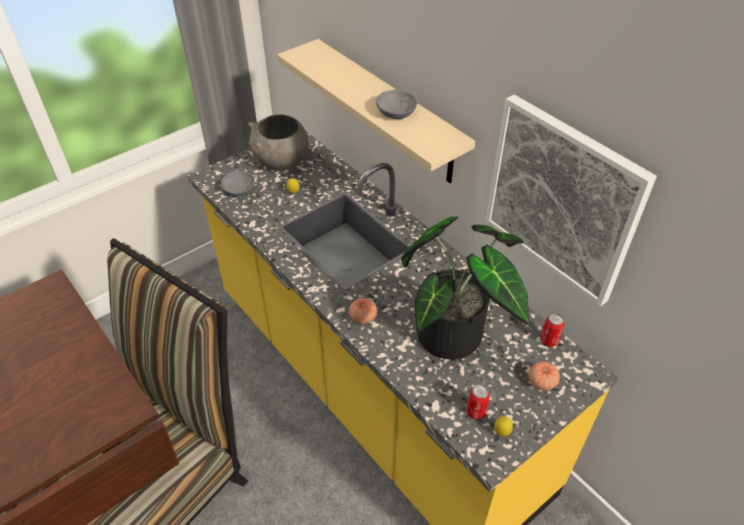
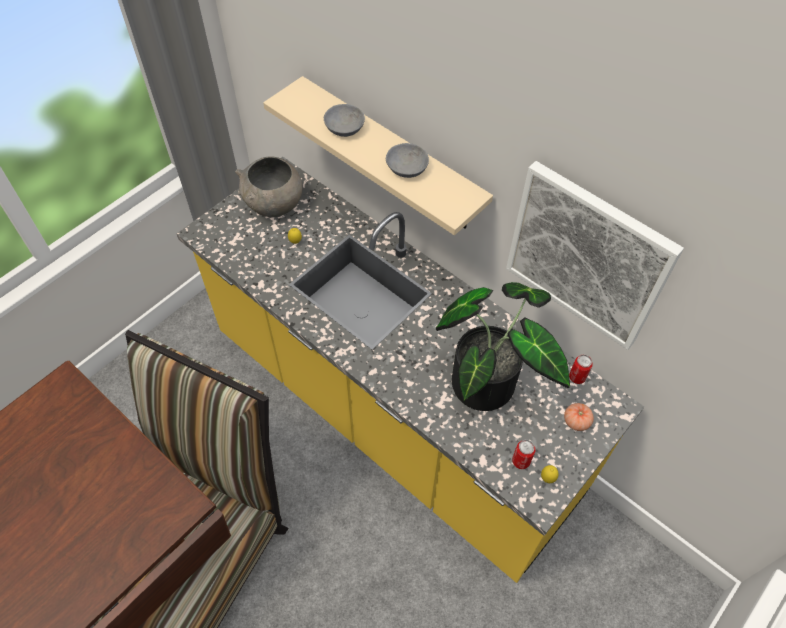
camera: 10 degrees left, 10 degrees up
grey bowl [221,171,255,197] -> grey bowl moved to [324,104,365,137]
tomato [349,298,377,324] -> none

